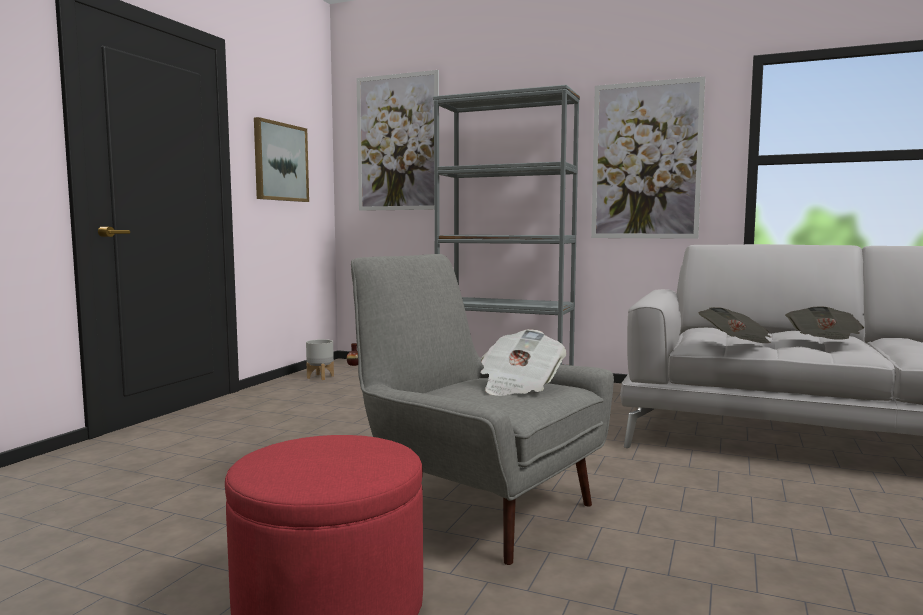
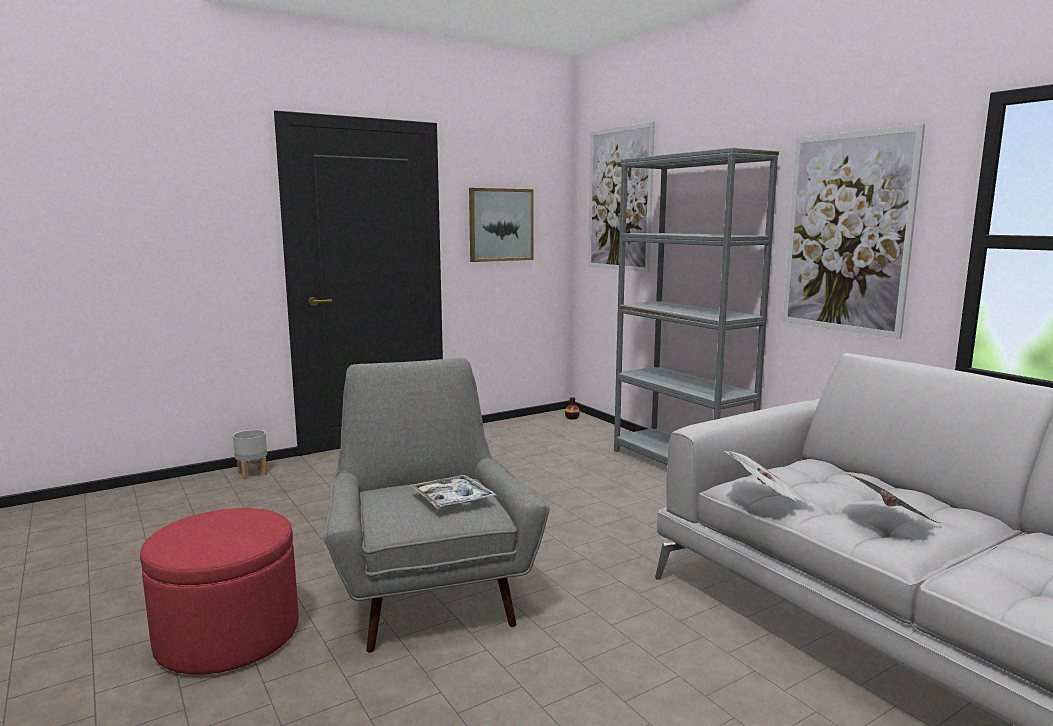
camera: 35 degrees right, 5 degrees up
grey planter [306,339,334,380] -> grey planter moved to [233,430,267,479]
newspaper [480,329,566,396] -> tray [410,475,496,509]

